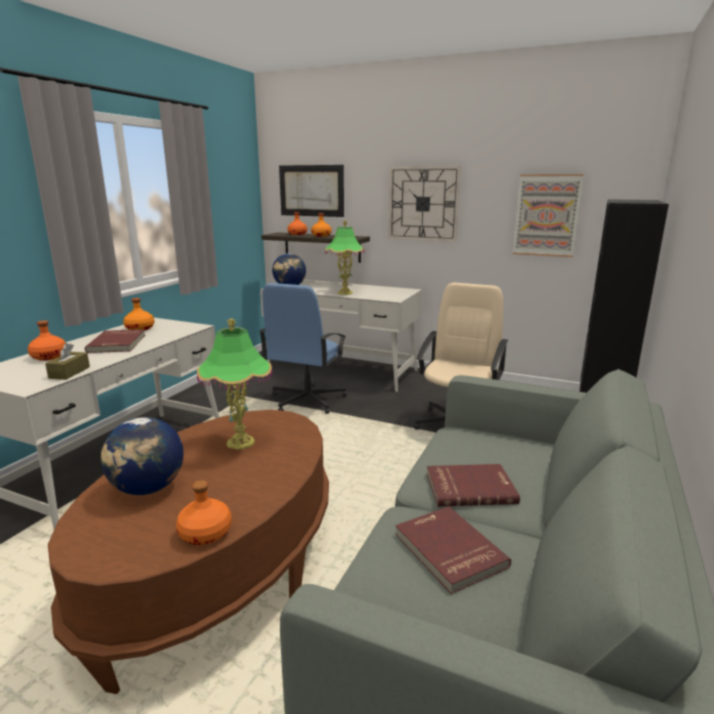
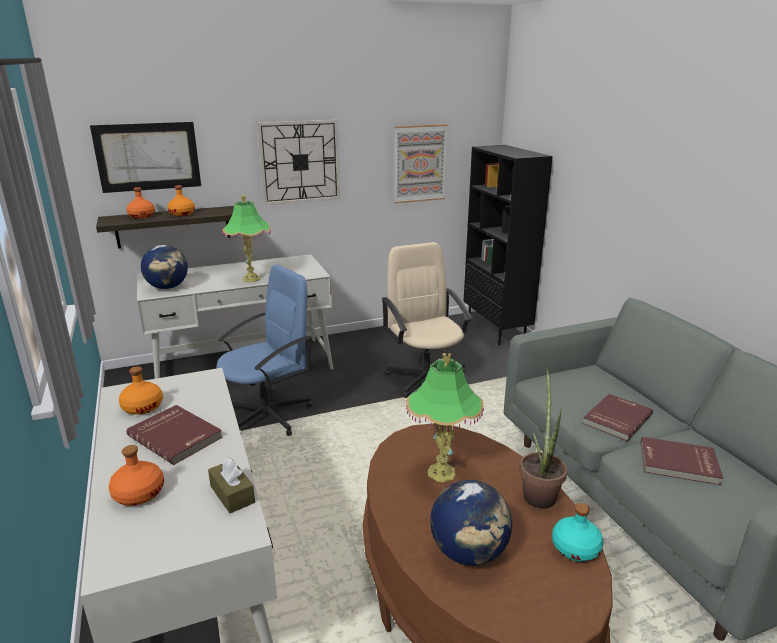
camera: 45 degrees left, 5 degrees up
orange bottle [176,480,232,545] -> turquoise bottle [552,503,603,562]
blue office chair [259,283,347,414] -> blue office chair turned 105 degrees counterclockwise [216,264,312,436]
none -> potted plant [520,369,568,509]

